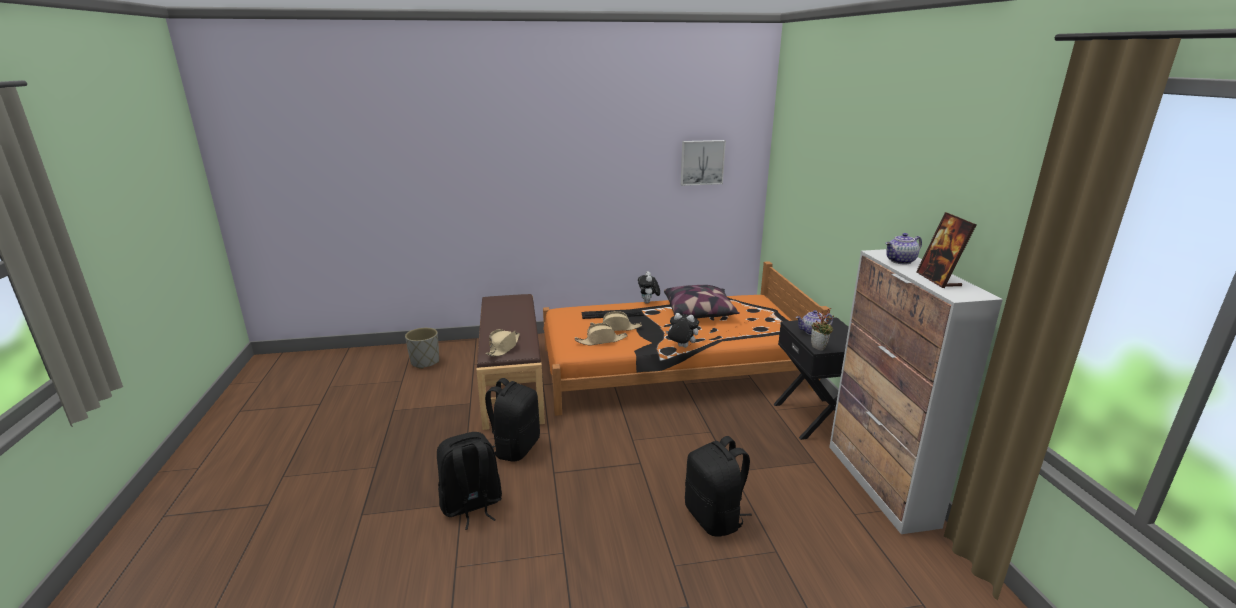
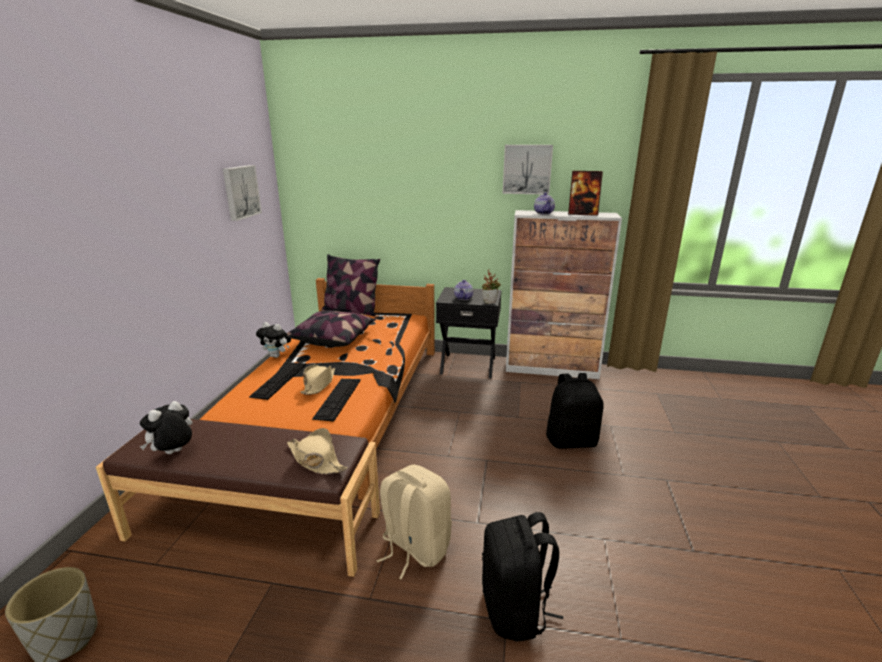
camera: 70 degrees left, 0 degrees up
black backpack [485,378,540,462] -> beige backpack [377,465,452,580]
beige hat [575,323,627,345] -> keyboard [312,379,361,422]
plush toy [666,313,699,348] -> plush toy moved to [140,401,193,454]
none -> pillow [321,254,380,316]
none -> picture [503,145,553,195]

